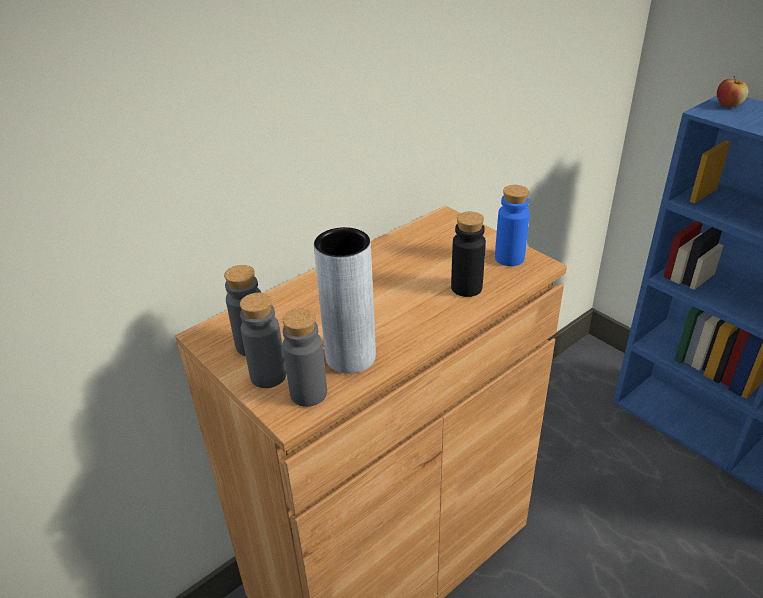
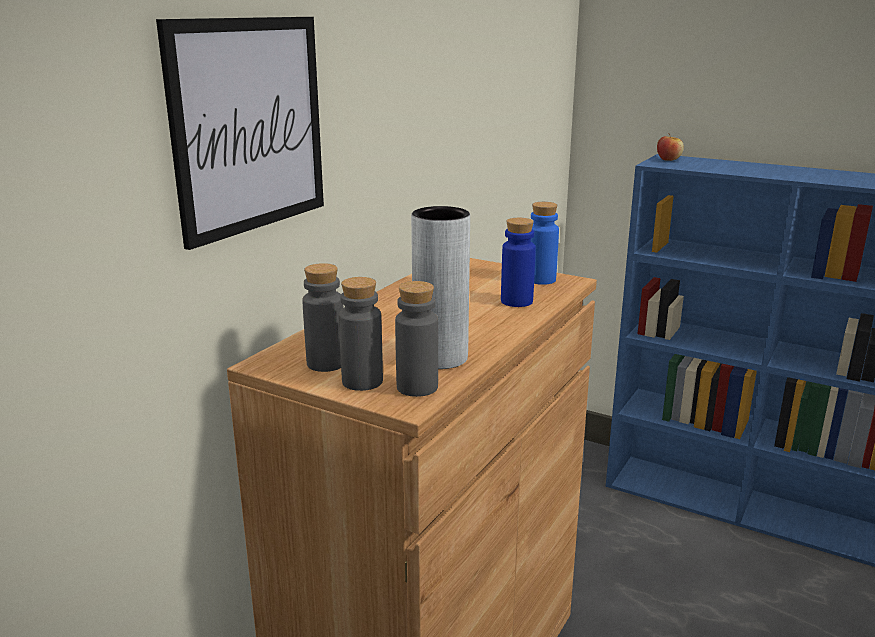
camera: 20 degrees left, 15 degrees down
black bottle [451,212,486,297] -> blue bottle [501,218,536,307]
none -> picture [156,17,324,250]

